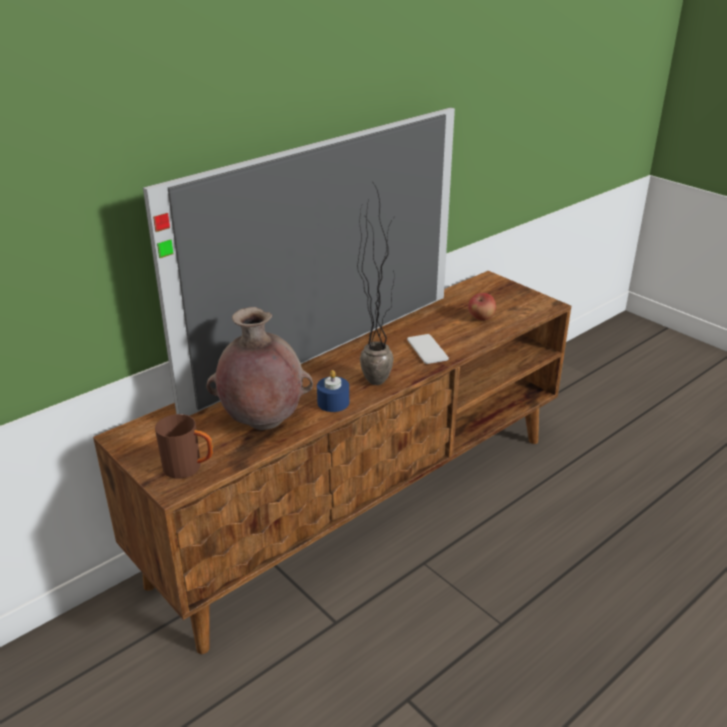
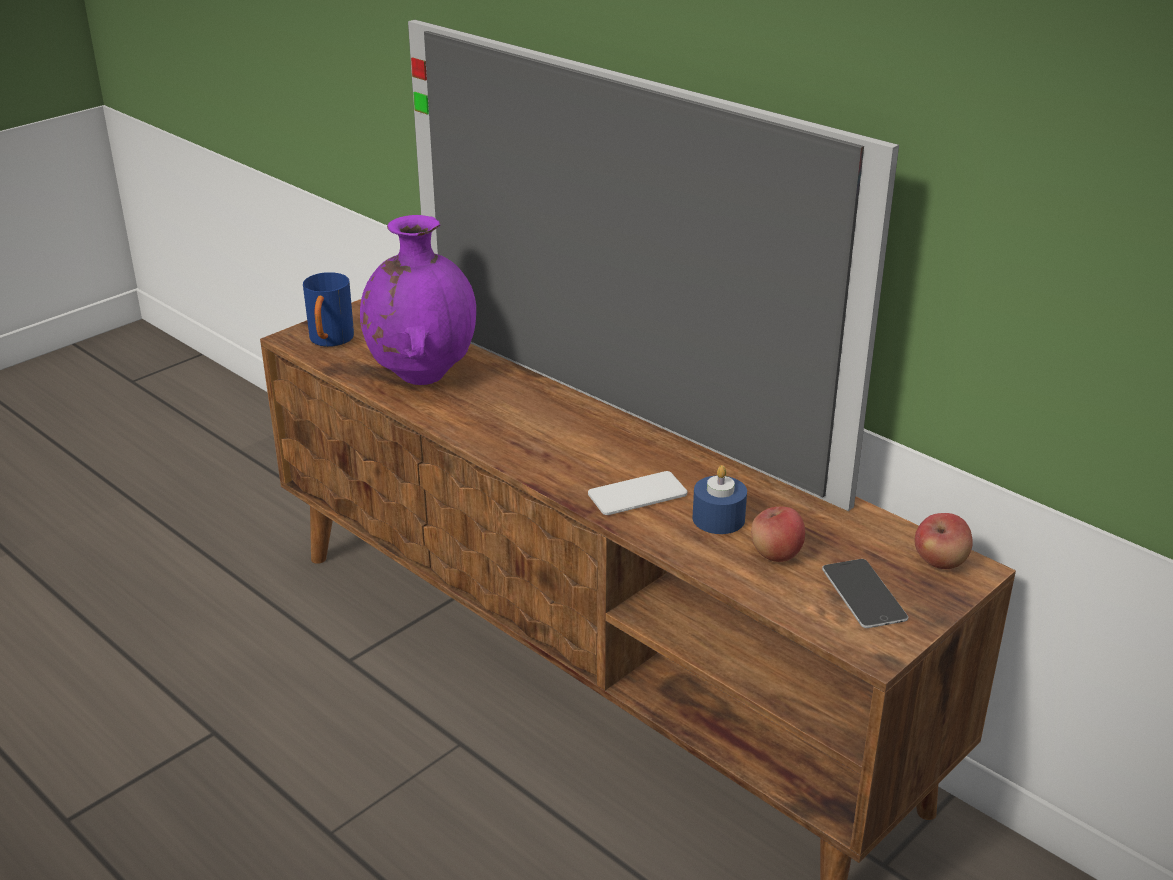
camera: 85 degrees right, 0 degrees up
brown mug [155,414,213,479] -> blue mug [303,272,354,347]
brown vase [206,307,313,430] -> purple vase [360,215,476,385]
blue candle [317,370,349,412] -> blue candle moved to [693,465,747,534]
potted plant [357,183,394,385] -> none
none -> phone [822,559,908,628]
none -> apple [915,513,973,569]

